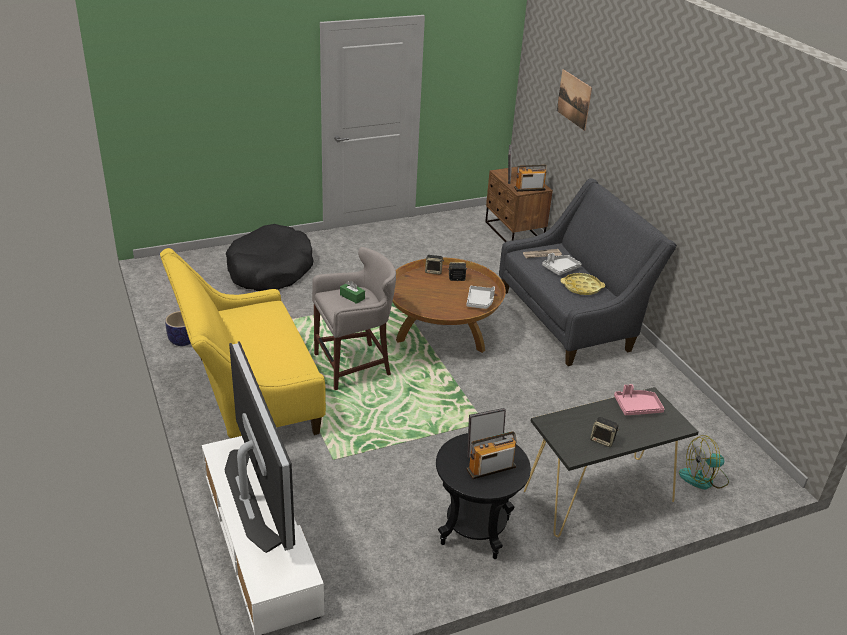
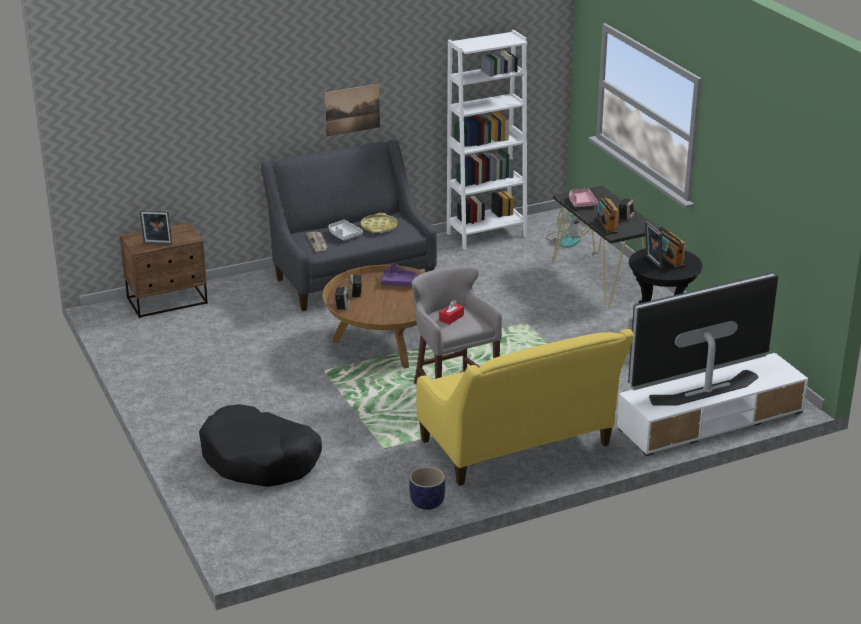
camera: 90 degrees left, 5 degrees down
green tissue box [340,280,365,304] -> red tissue box [439,300,464,325]
grey tray [467,286,495,309] -> purple tray [381,264,417,286]
radio [514,165,547,192] -> radio moved to [596,193,619,234]
picture [557,69,592,131] -> picture moved to [325,84,380,137]
none -> white bookcase [447,30,528,250]

